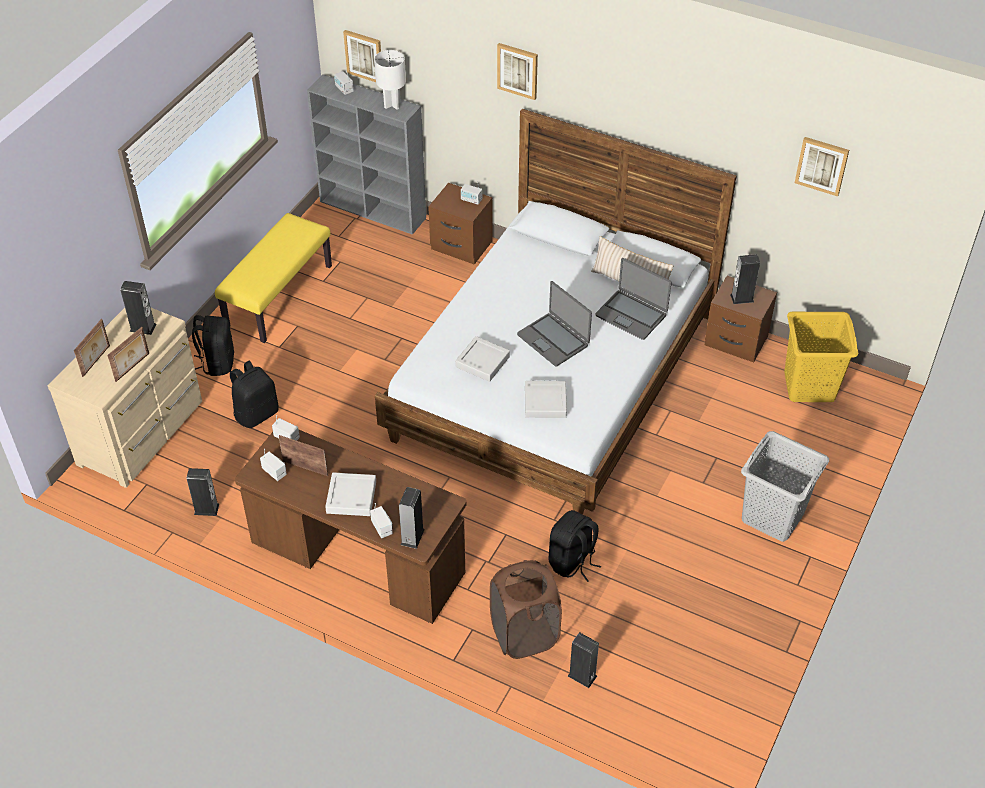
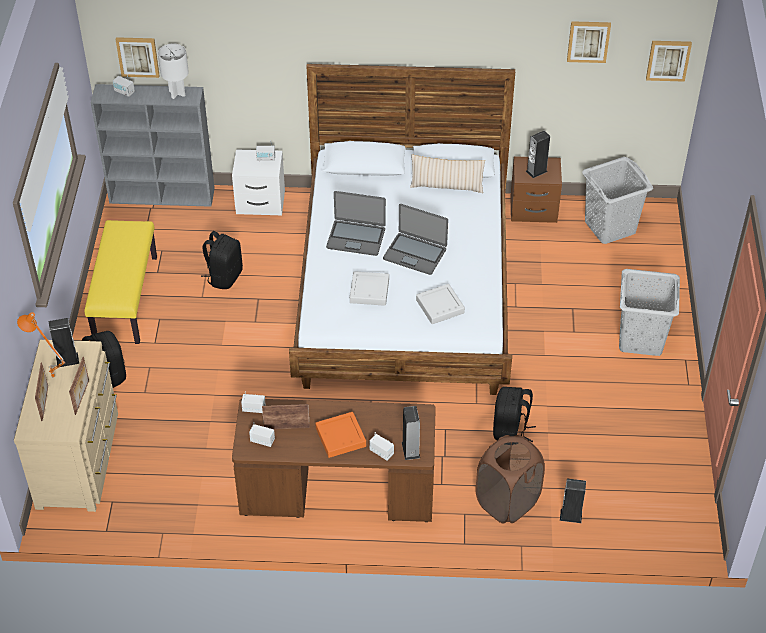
camera: 25 degrees left, 0 degrees up
speaker [187,468,219,516] -> none
black backpack [230,361,279,428] -> black backpack moved to [201,231,243,289]
grey tray [325,472,376,516] -> orange tray [315,412,366,458]
brown nightstand [428,183,492,264] -> white nightstand [232,149,285,215]
picture [497,43,538,100] -> picture moved to [646,41,692,82]
laptop [595,258,672,340] -> laptop moved to [326,191,386,256]
yellow laundry basket [784,312,859,402] -> grey laundry basket [582,157,653,244]
none -> orange table lamp [17,312,65,379]

